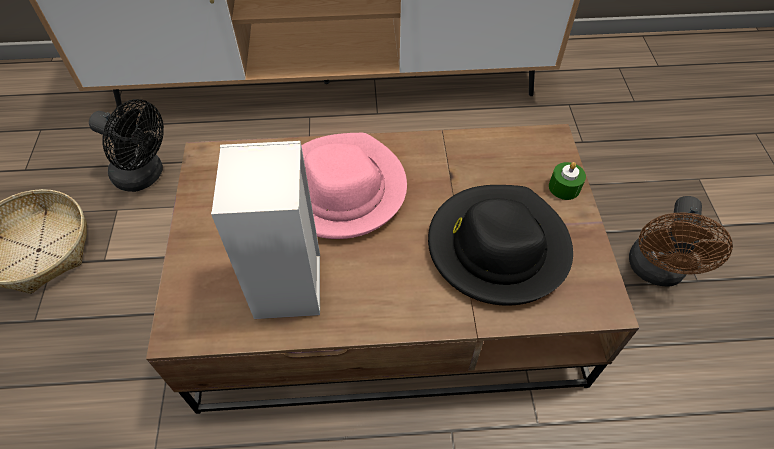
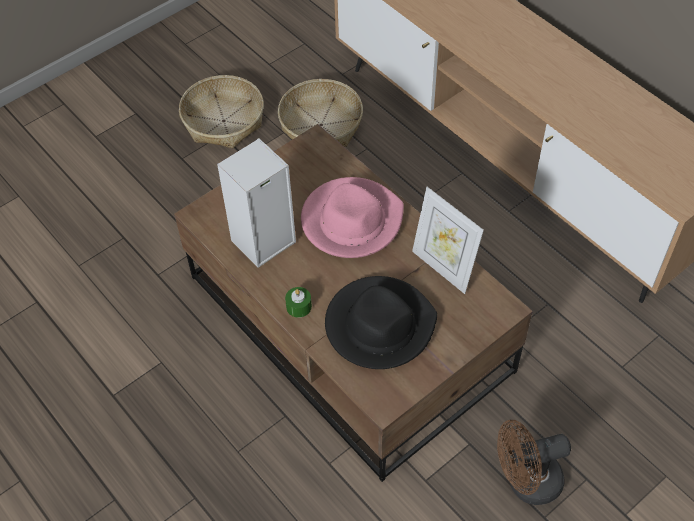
camera: 55 degrees right, 0 degrees up
black fan [89,99,164,192] -> basket [278,79,363,147]
green candle [549,162,586,200] -> green candle moved to [285,287,312,318]
none -> picture frame [412,187,484,294]

